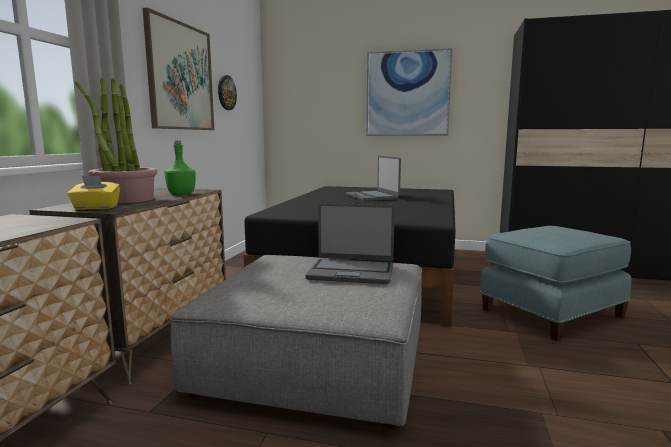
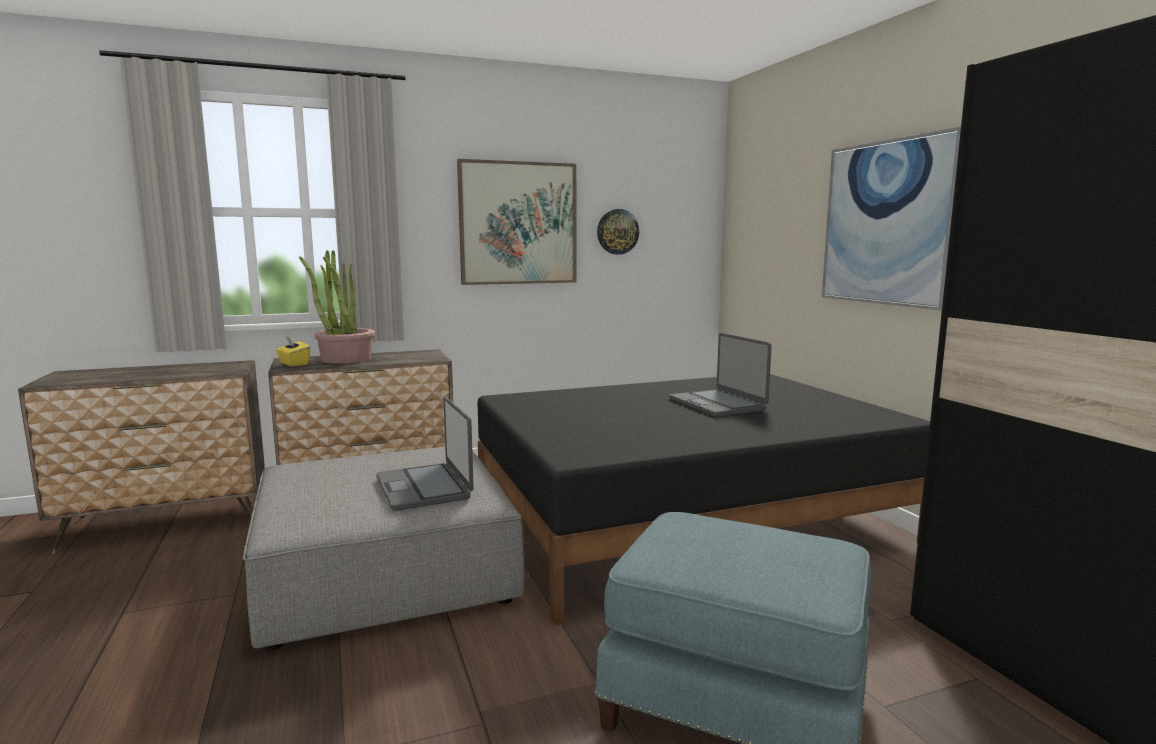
camera: 55 degrees right, 0 degrees up
green bottle [164,141,196,194] -> none
laptop [346,156,401,201] -> laptop turned 60 degrees counterclockwise [669,333,772,417]

